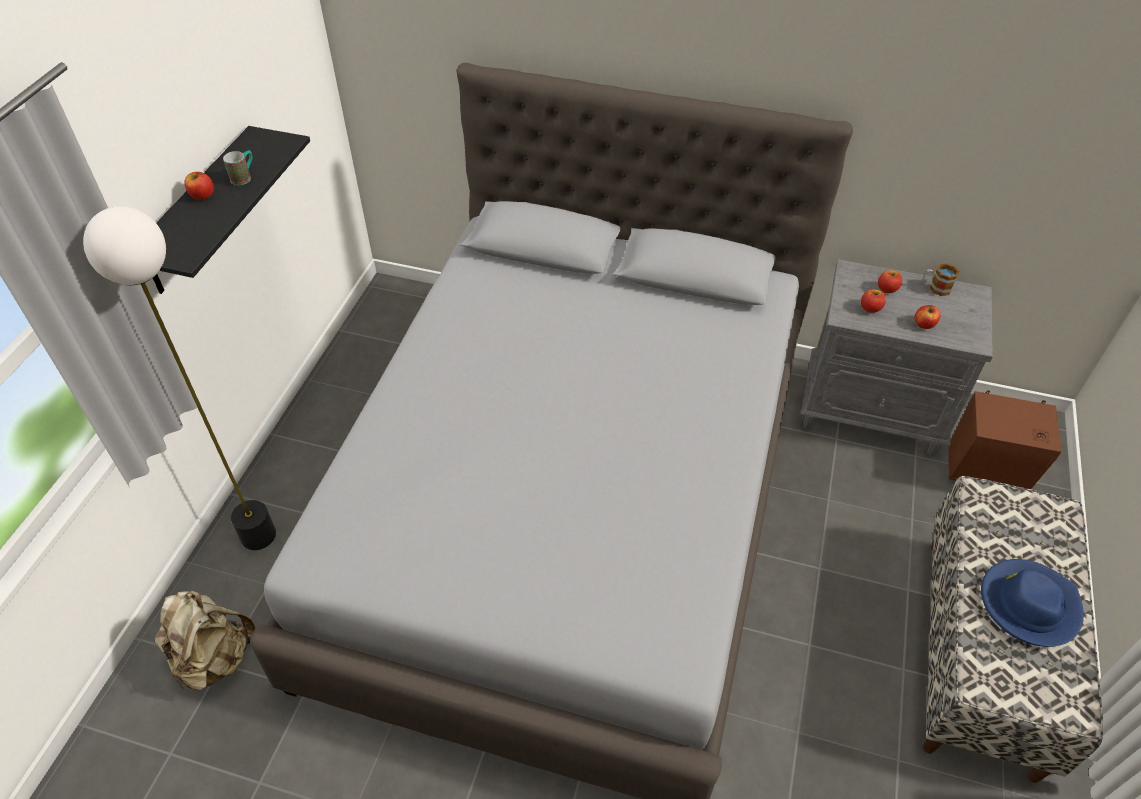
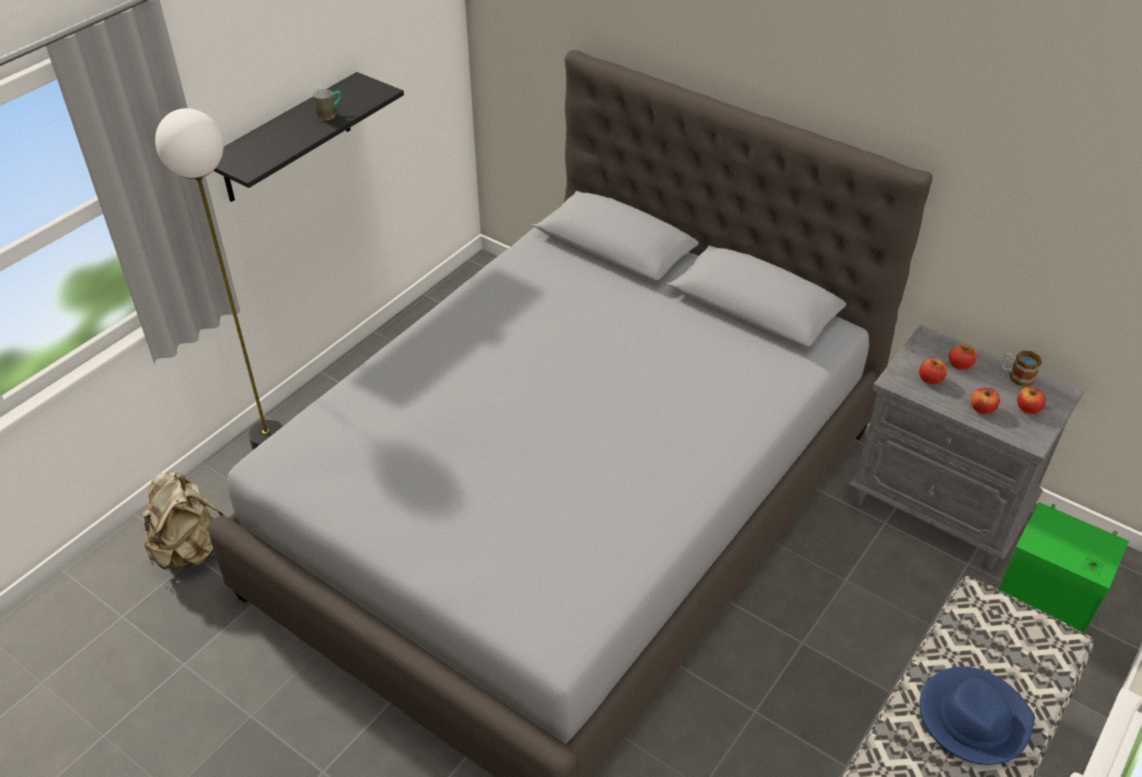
camera: 20 degrees right, 5 degrees down
apple [185,172,214,200] -> apple moved to [1017,387,1046,414]
brown speaker [948,390,1062,489] -> green speaker [999,502,1129,633]

